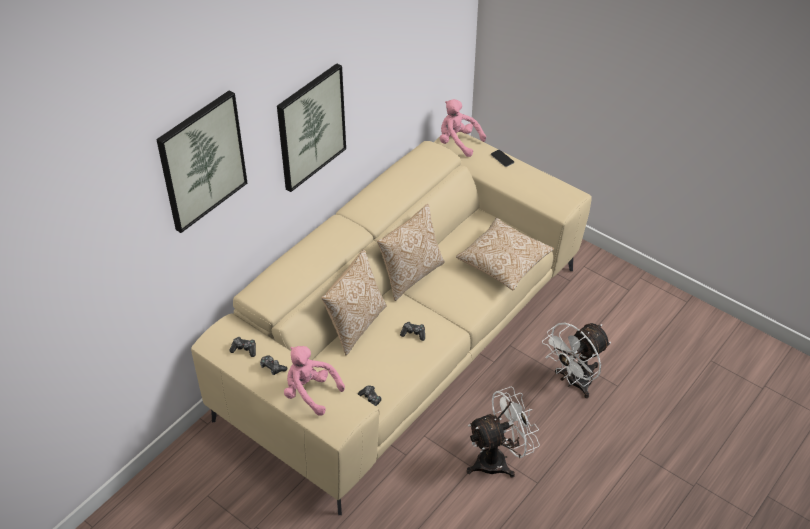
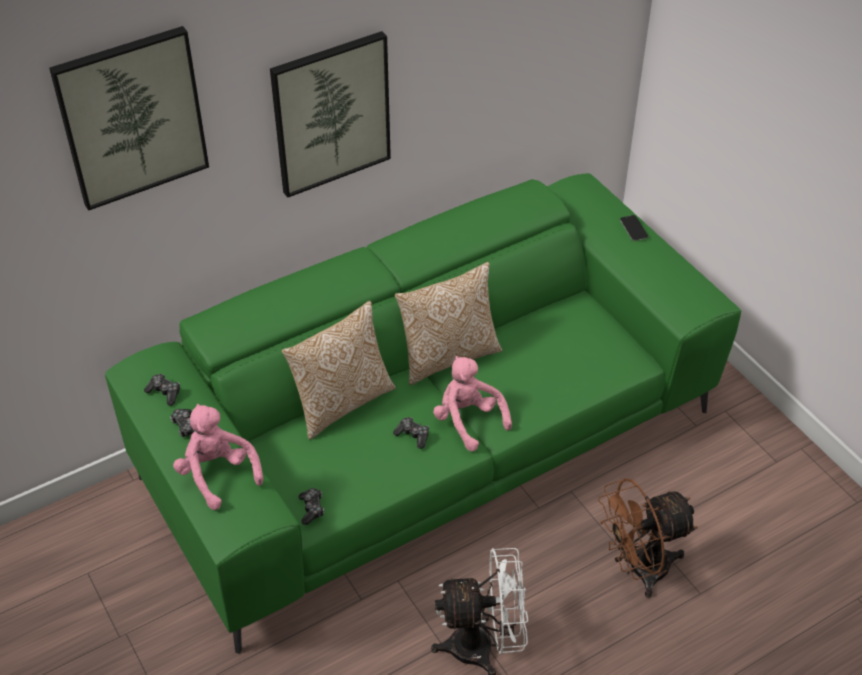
camera: 20 degrees right, 0 degrees up
beige sofa [191,132,592,515] -> green sofa [105,173,741,654]
pink plush toy [440,99,486,157] -> pink plush toy moved to [433,356,512,452]
pillow [456,218,554,290] -> none
white fan [542,323,611,398] -> brown fan [598,478,698,598]

